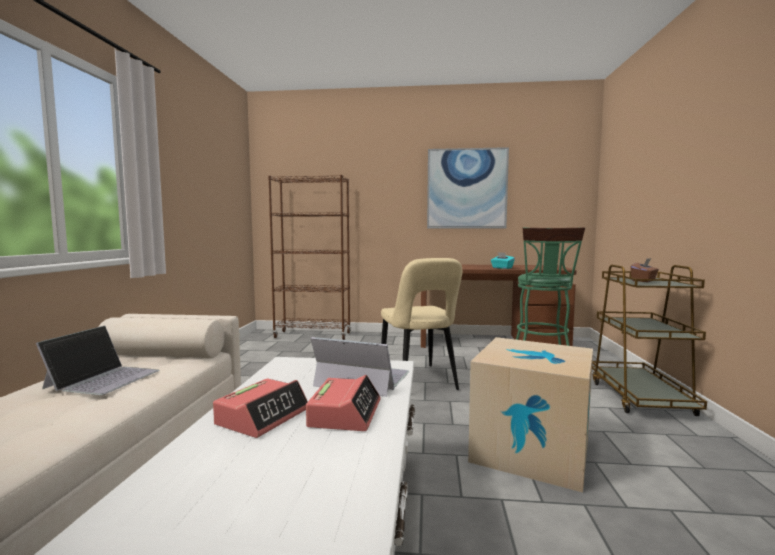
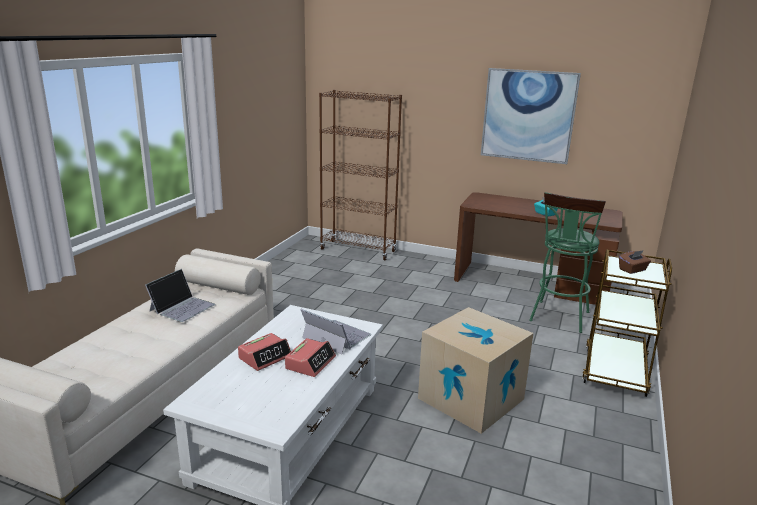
camera: 15 degrees right, 15 degrees up
beige chair [381,258,462,390] -> none

